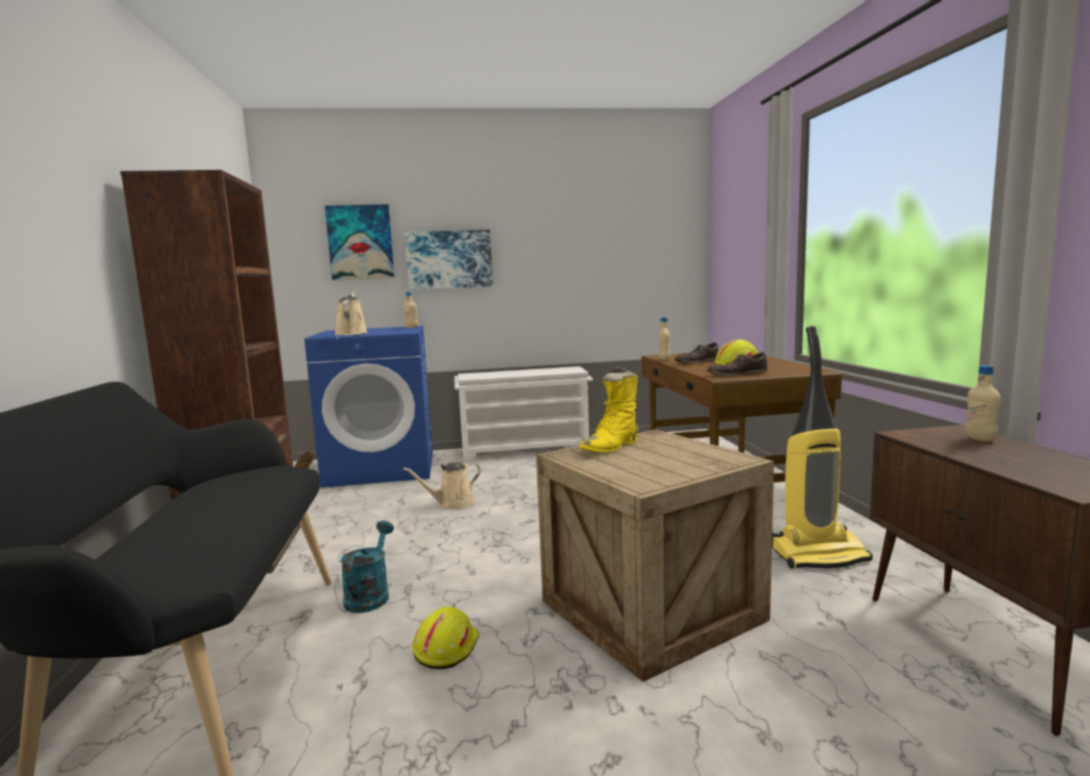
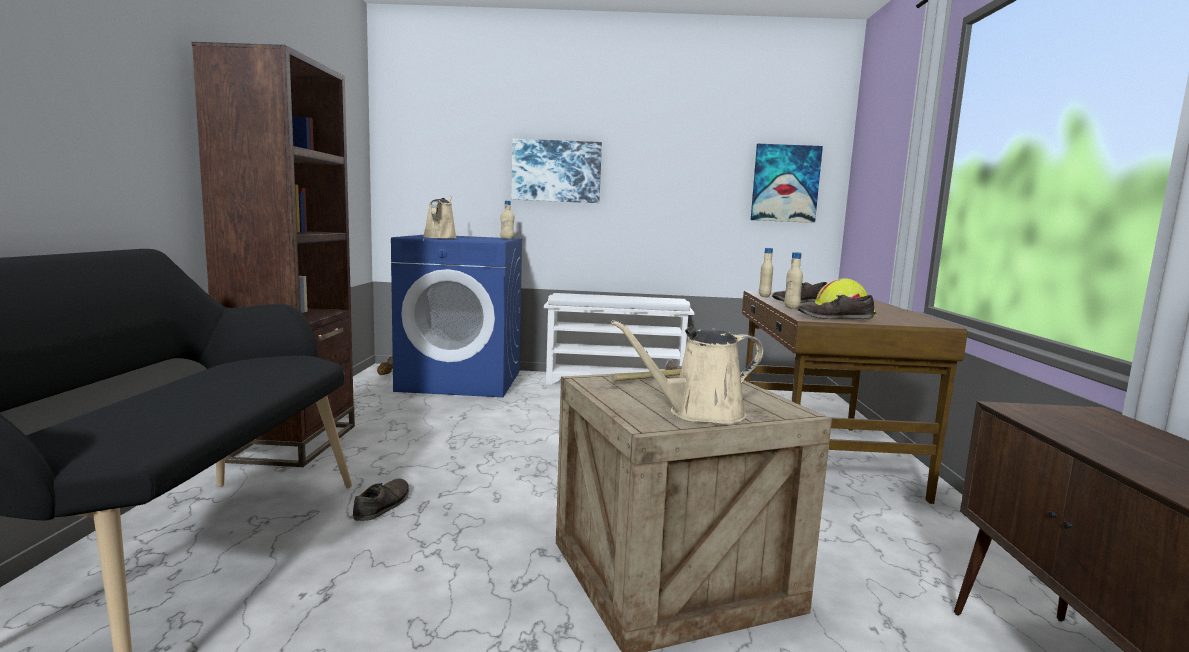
camera: 10 degrees right, 0 degrees up
picture [325,204,395,280] -> picture moved to [751,144,823,223]
turquoise watering can [340,521,394,613] -> brown shoe [353,478,409,521]
beige watering can [403,462,481,509] -> beige watering can moved to [611,320,764,424]
yellow hard hat [412,607,479,669] -> none
yellow boot [579,367,639,452] -> hammer [611,360,682,382]
vacuum cleaner [772,326,873,568] -> none
beige bottle [965,365,1001,442] -> beige bottle moved to [784,252,803,309]

